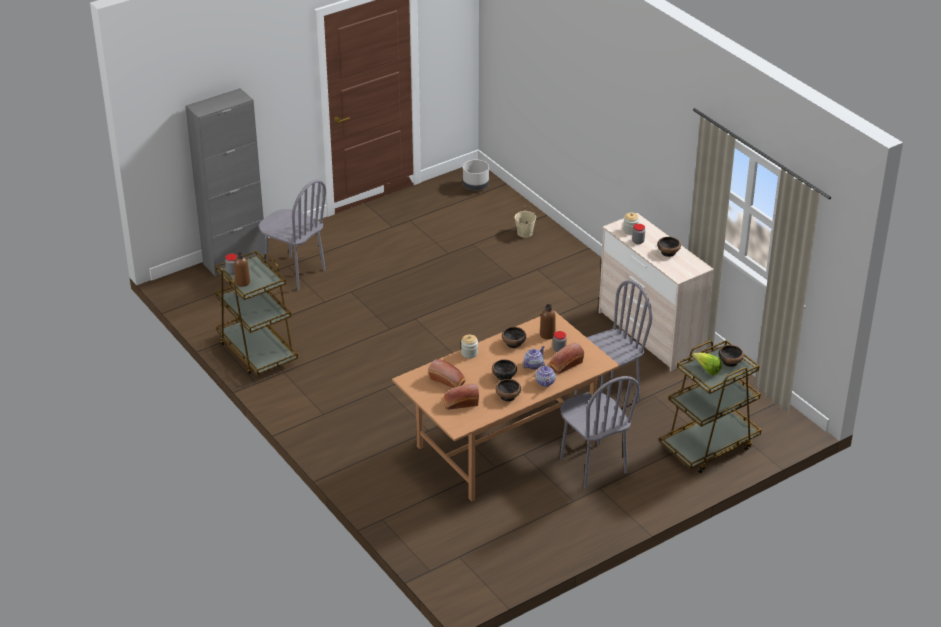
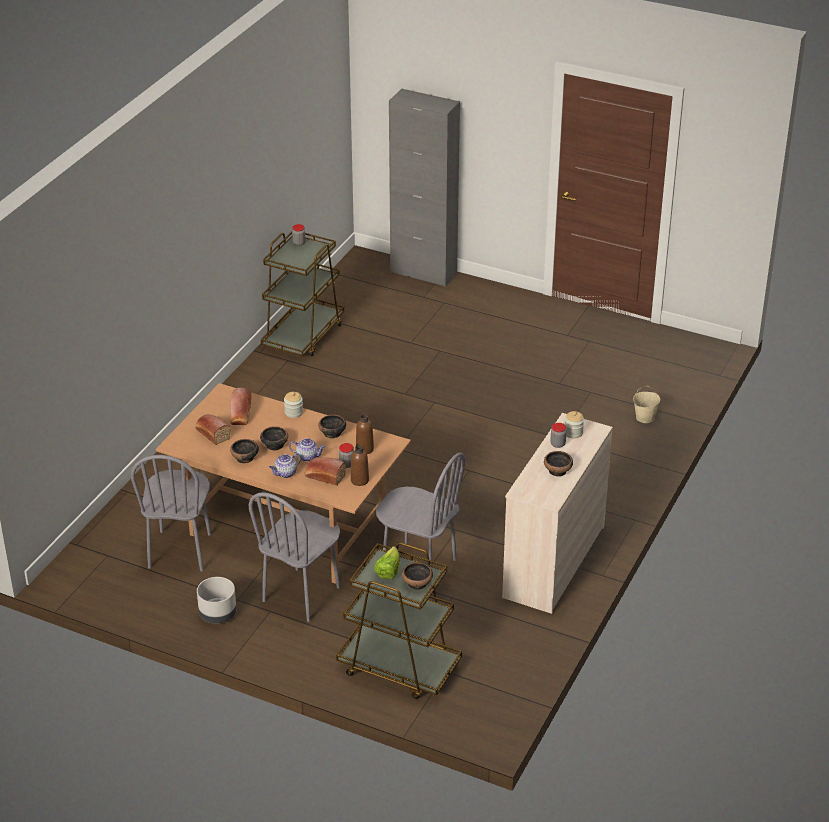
camera: 60 degrees right, 0 degrees up
brown bottle [234,252,250,287] -> brown bottle moved to [351,445,369,486]
grey chair [259,179,326,291] -> grey chair moved to [131,455,211,572]
grey planter [463,160,489,191] -> grey planter moved to [197,577,236,623]

